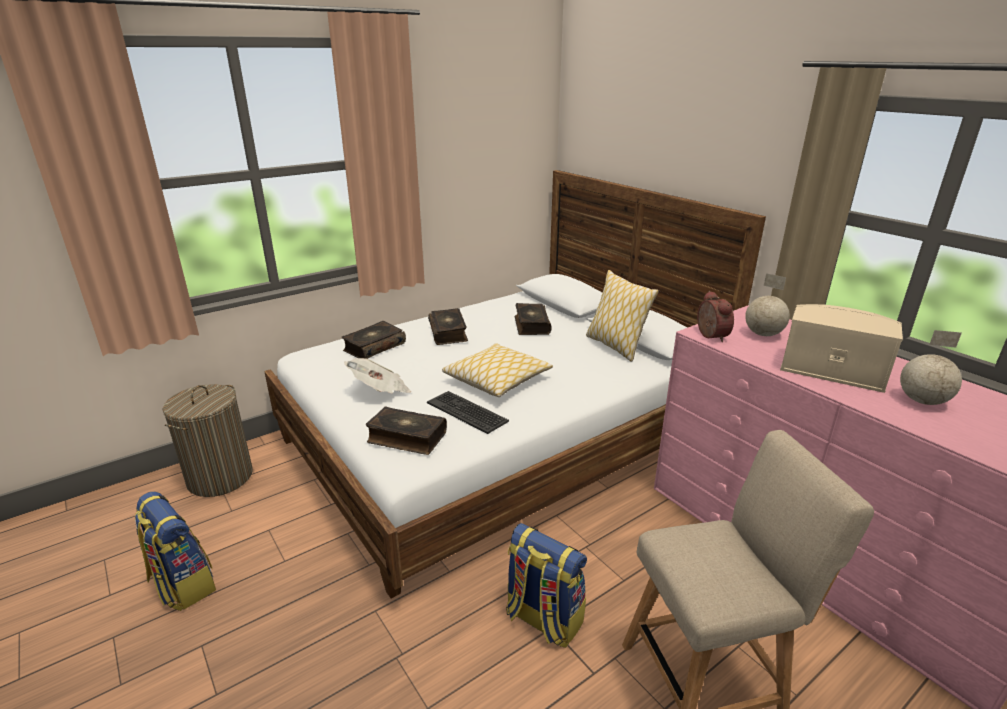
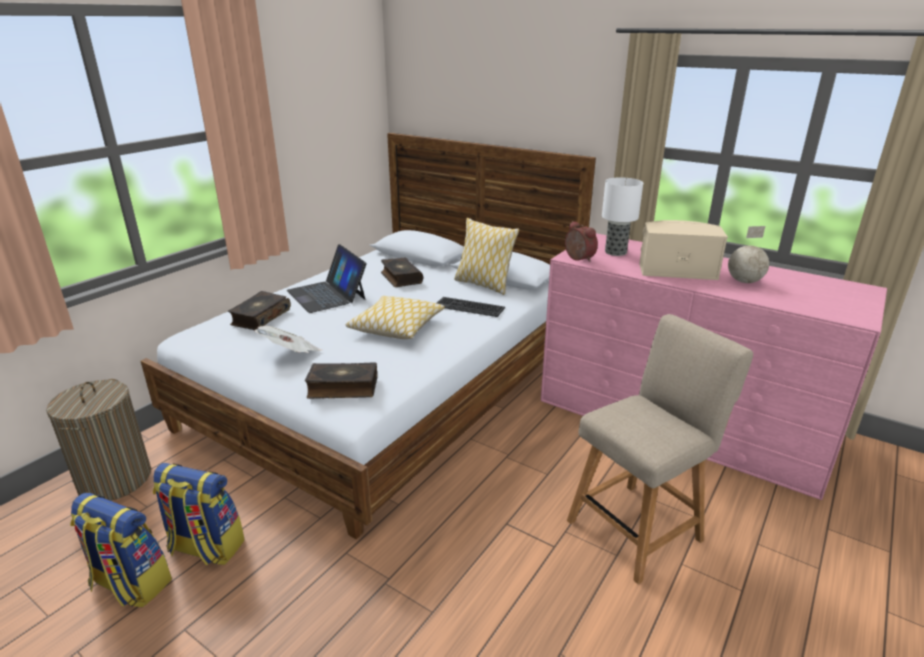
camera: 20 degrees left, 0 degrees up
keyboard [427,391,509,434] -> keyboard moved to [437,297,505,317]
book [428,308,468,345] -> laptop [287,244,366,313]
backpack [506,523,587,648] -> backpack moved to [153,463,245,566]
globe [745,273,790,336] -> table lamp [602,177,643,256]

